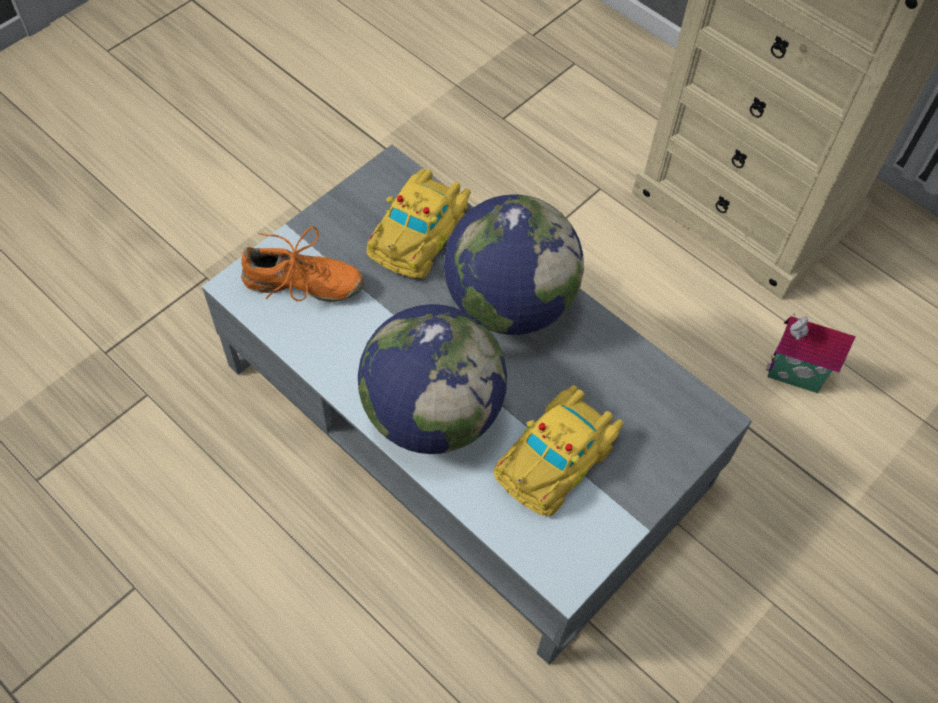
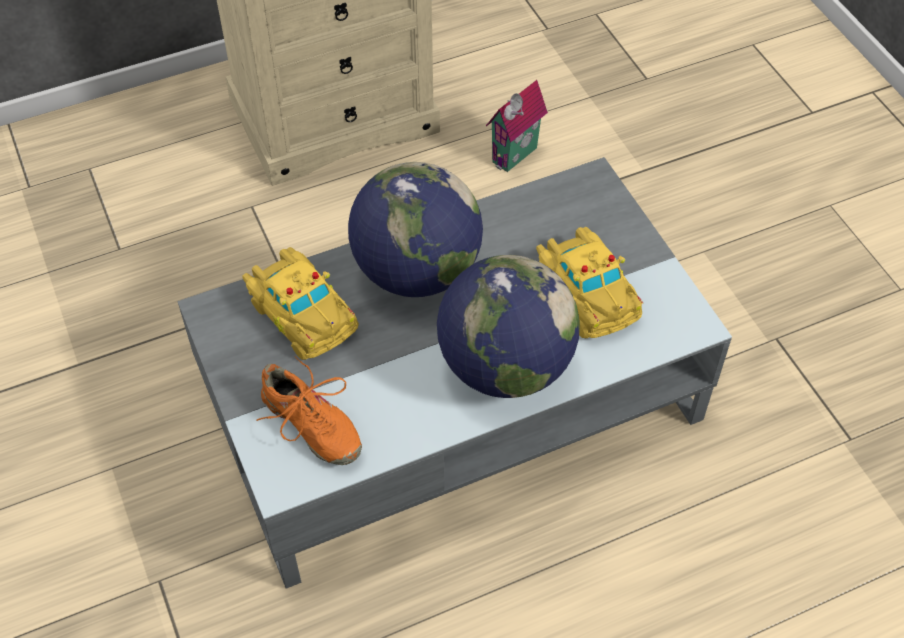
camera: 65 degrees left, 5 degrees down
orange shoe [241,226,364,302] -> orange shoe turned 105 degrees clockwise [257,356,362,465]

